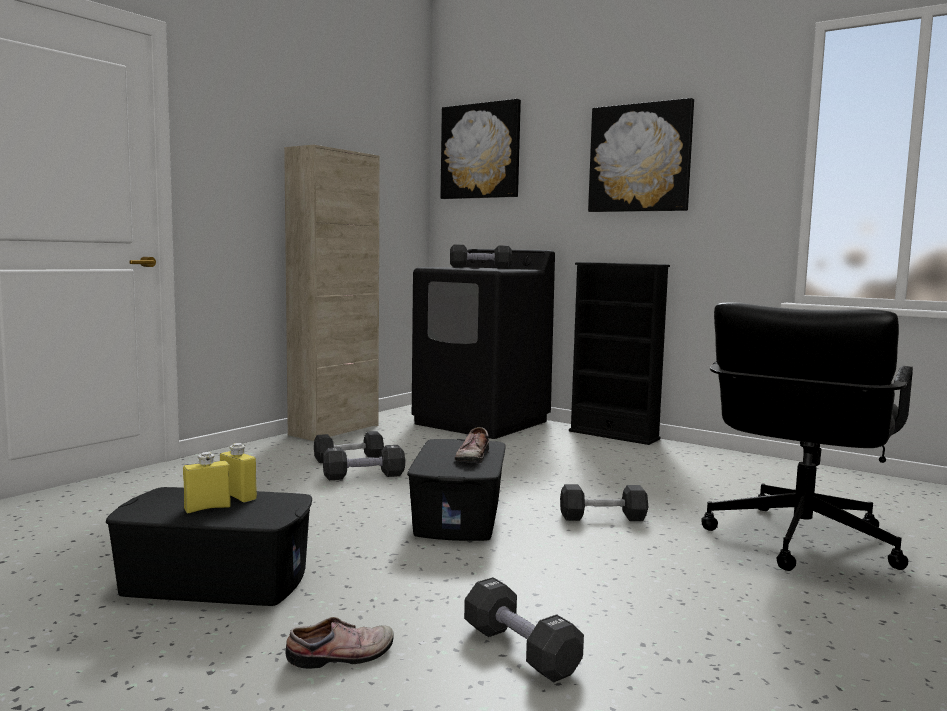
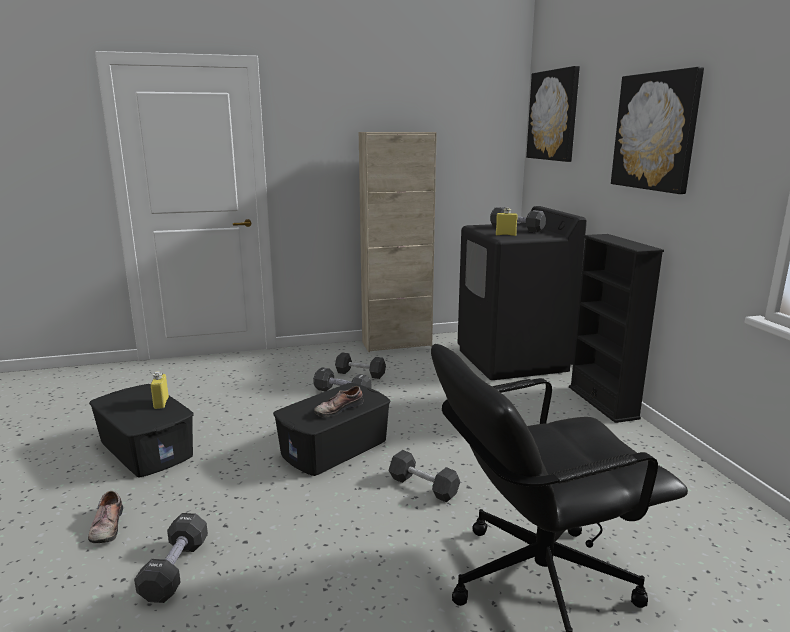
camera: 40 degrees right, 10 degrees up
yellow bottle [183,452,231,513] -> yellow bottle moved to [496,208,517,236]
shoe [285,617,394,669] -> shoe turned 60 degrees clockwise [88,491,123,543]

